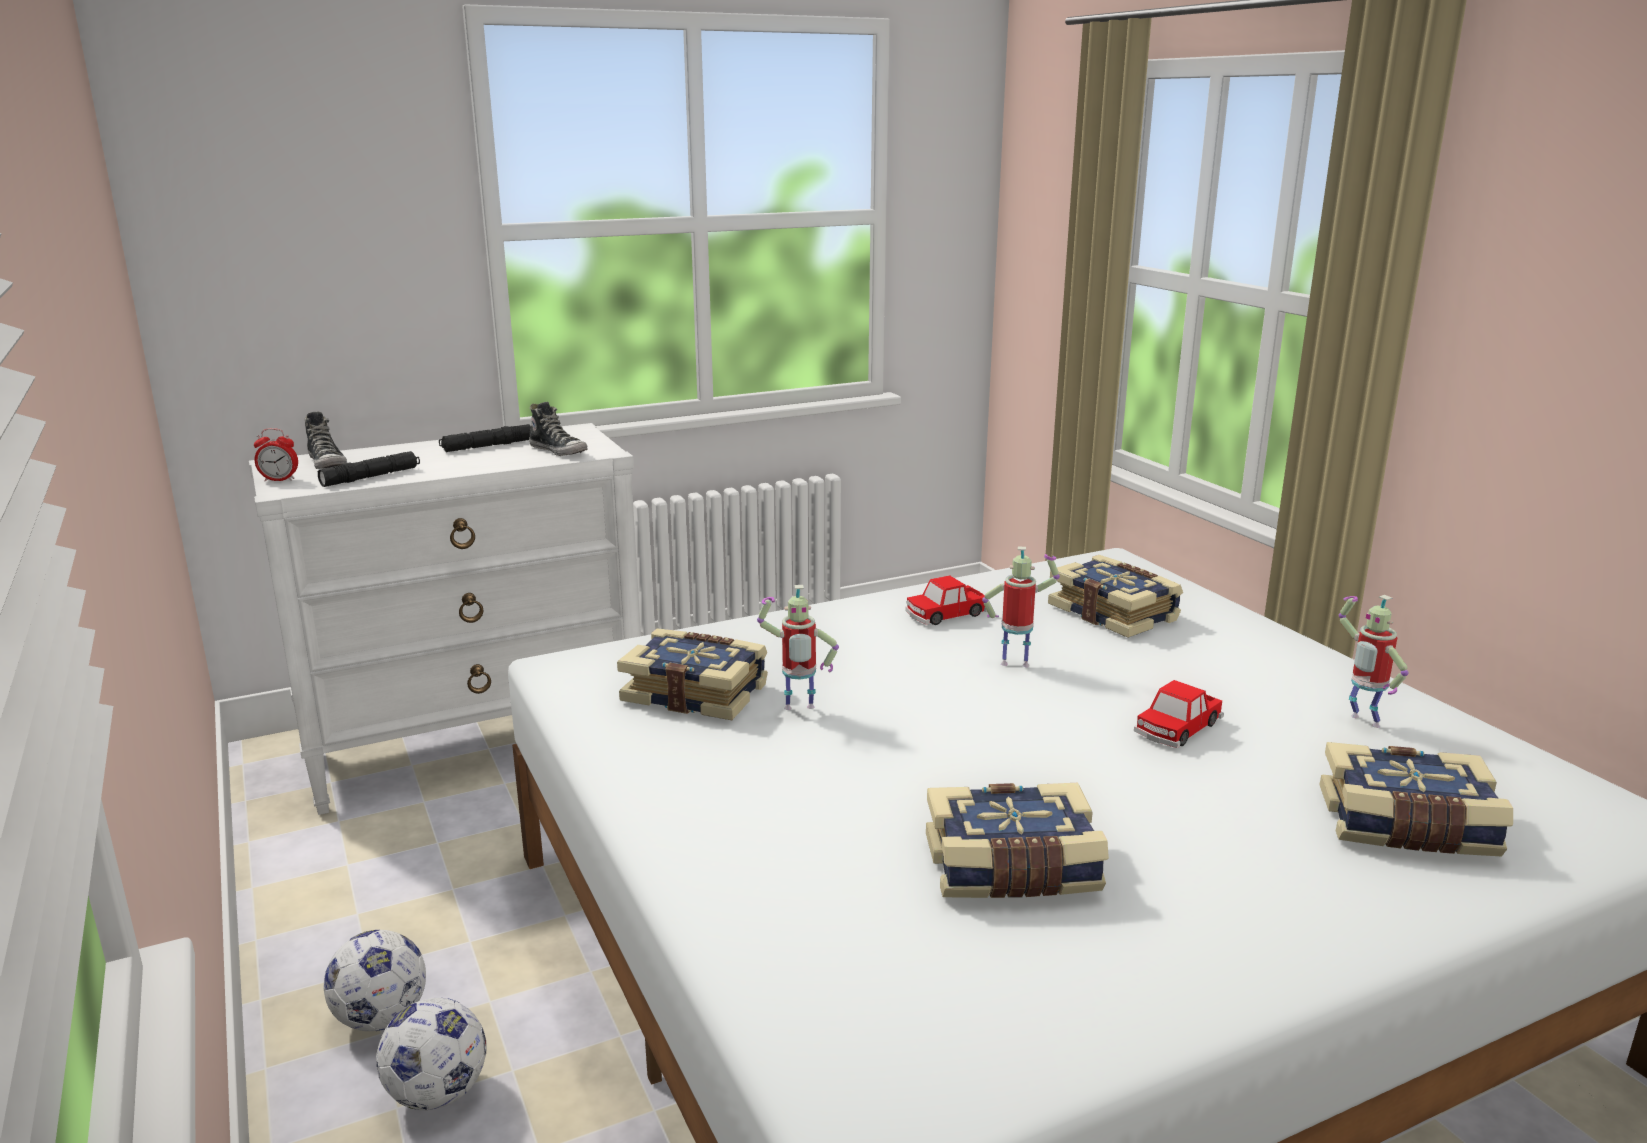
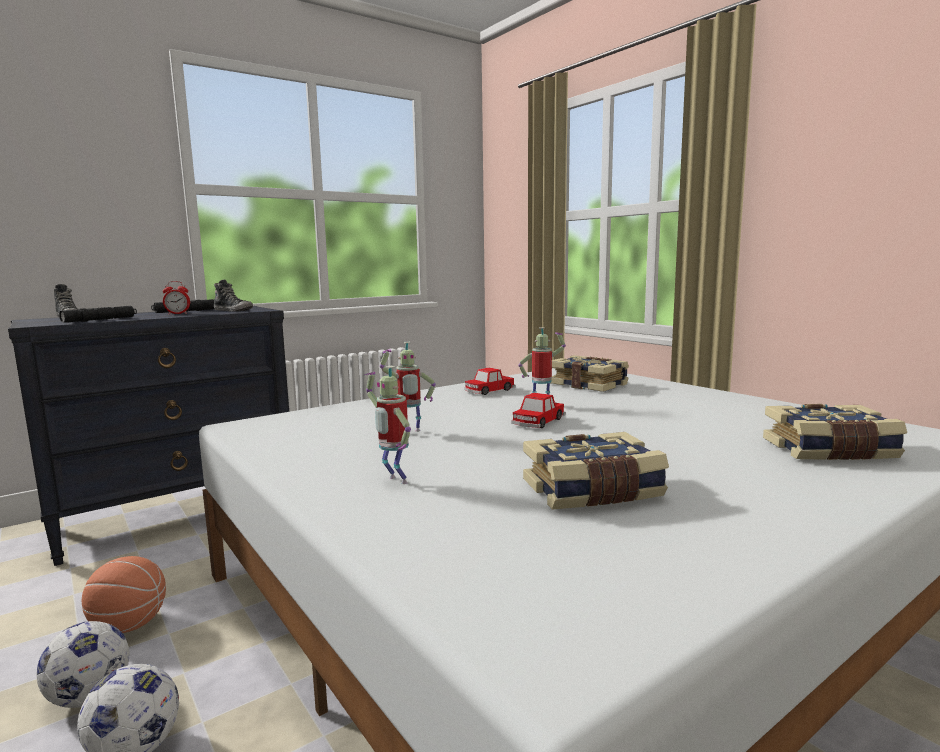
camera: 10 degrees left, 10 degrees down
white dresser [249,423,641,815] -> black dresser [8,306,289,566]
alarm clock [254,428,298,481] -> alarm clock moved to [163,281,190,315]
book [617,628,768,720] -> none
toy car [1134,680,1224,748] -> toy car moved to [511,393,566,428]
toy robot [1339,595,1409,728] -> toy robot moved to [364,366,411,484]
none -> basketball [82,556,166,633]

